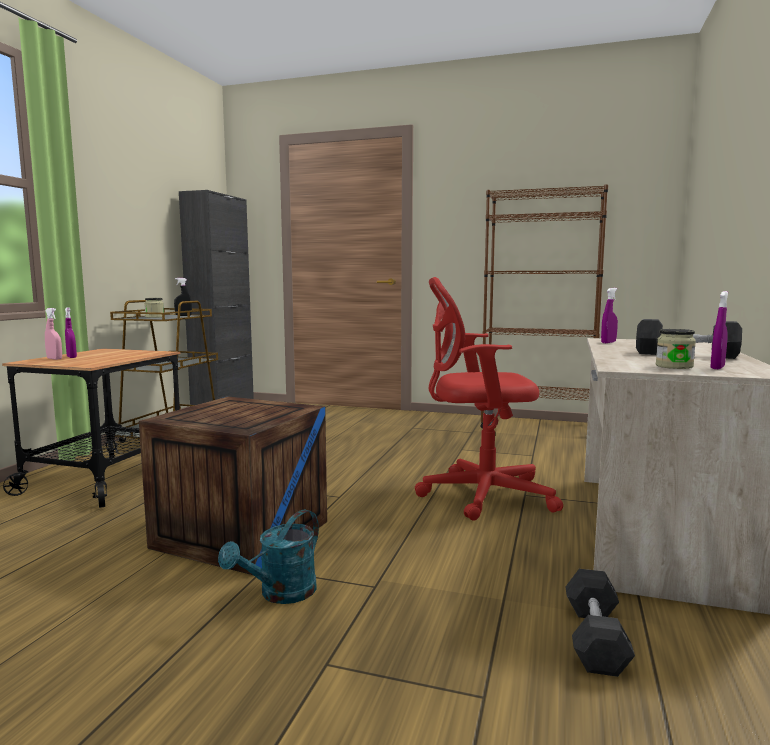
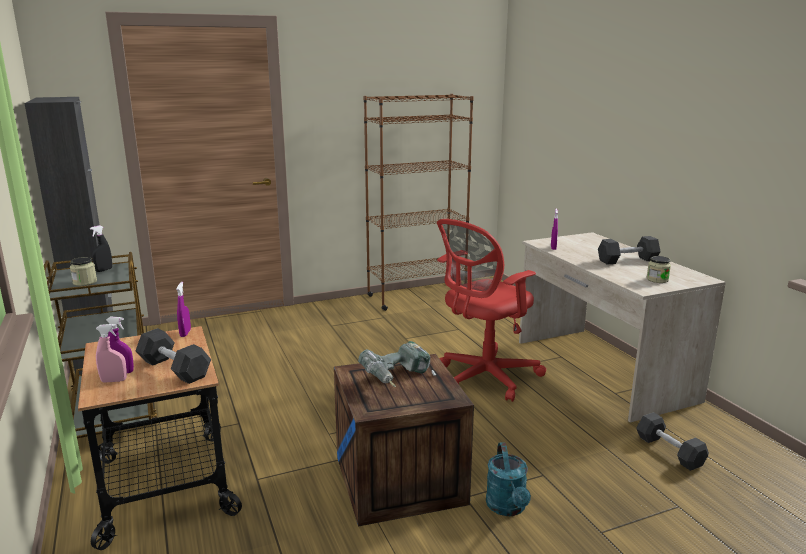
camera: 40 degrees left, 10 degrees up
purple spray bottle [710,291,728,369] -> purple spray bottle moved to [176,282,191,337]
none -> grey dumbbell [135,328,211,384]
none -> power drill [358,341,436,387]

